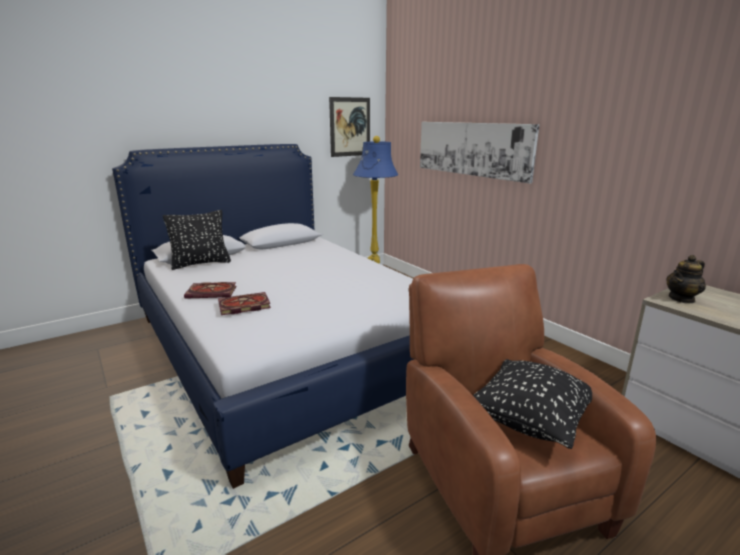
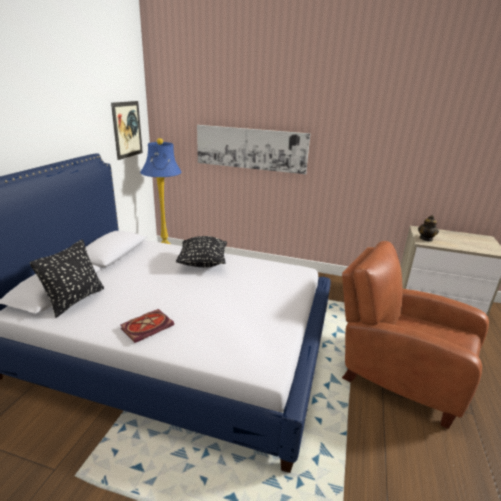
camera: 40 degrees left, 5 degrees up
book [218,292,271,315] -> none
black pillow [473,359,592,449] -> black pillow moved to [176,236,227,267]

